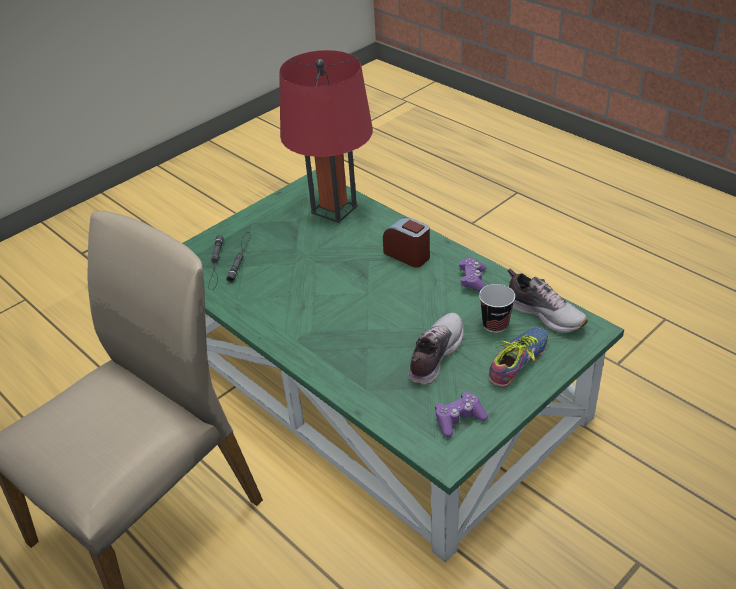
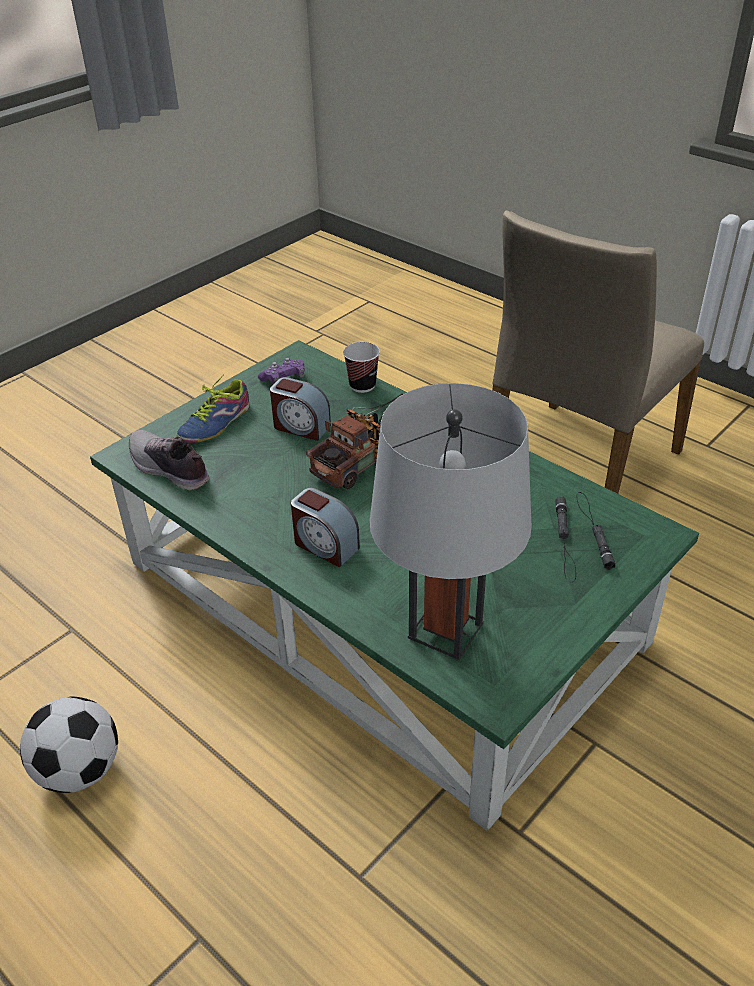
camera: 175 degrees right, 0 degrees up
red table lamp [279,50,373,223] -> grey table lamp [370,383,532,660]
shoe [408,313,464,385] -> alarm clock [270,377,331,441]
purple game controller [459,258,487,292] -> none
cup [479,284,515,333] -> cup moved to [343,342,380,393]
none -> football [20,696,118,793]
none -> toy truck [306,394,403,489]

